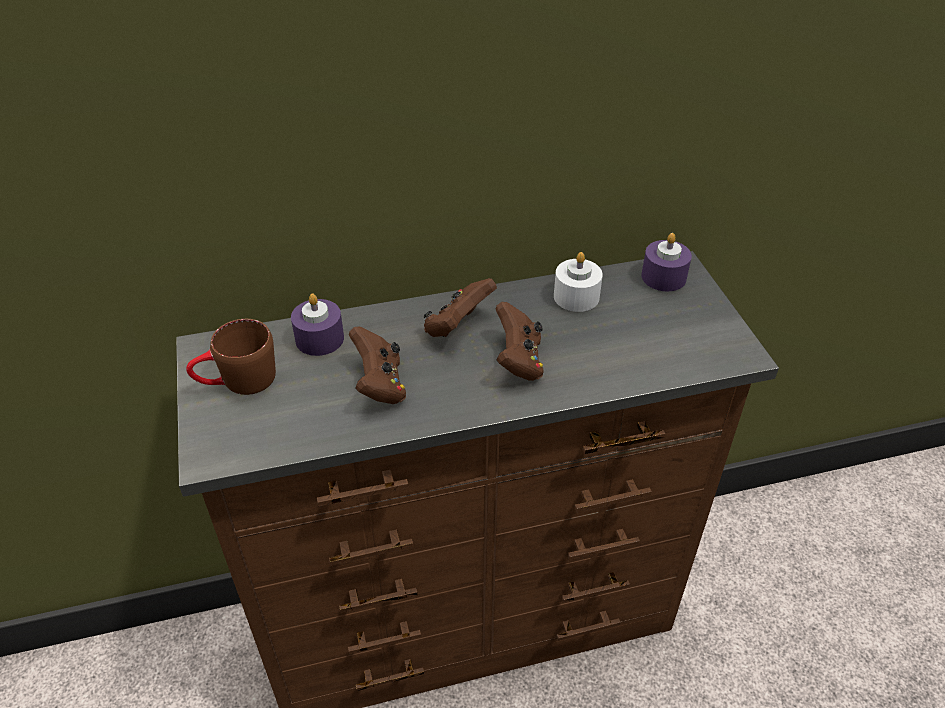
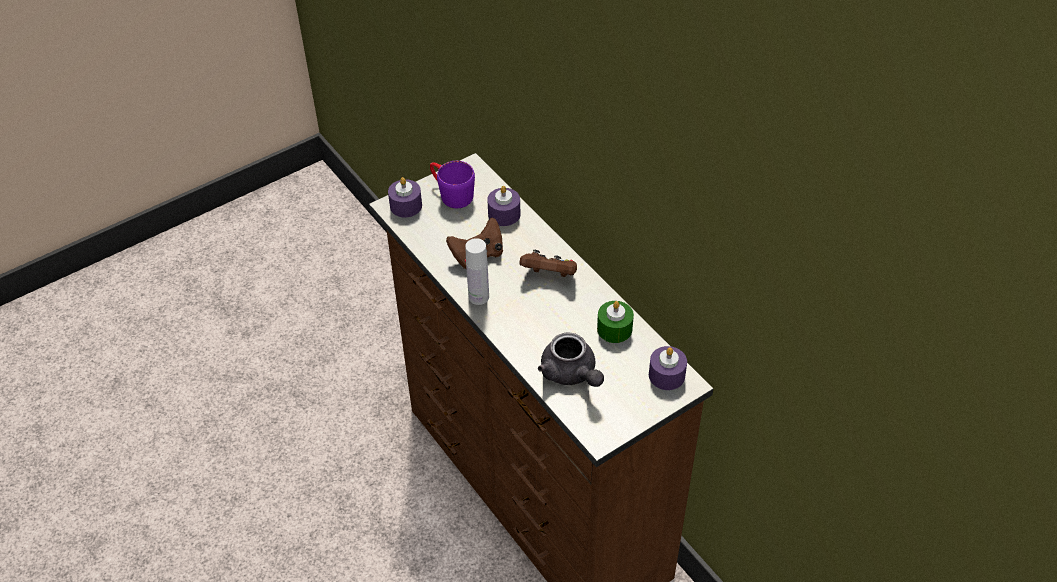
camera: 70 degrees right, 5 degrees up
brown mug [186,319,276,395] -> purple mug [430,161,475,208]
brown game controller [496,302,543,381] -> none
white candle [554,252,603,312] -> green candle [597,301,634,343]
none -> purple candle [388,177,422,218]
none -> white bottle [465,238,489,305]
none -> grey teapot [538,332,604,387]

